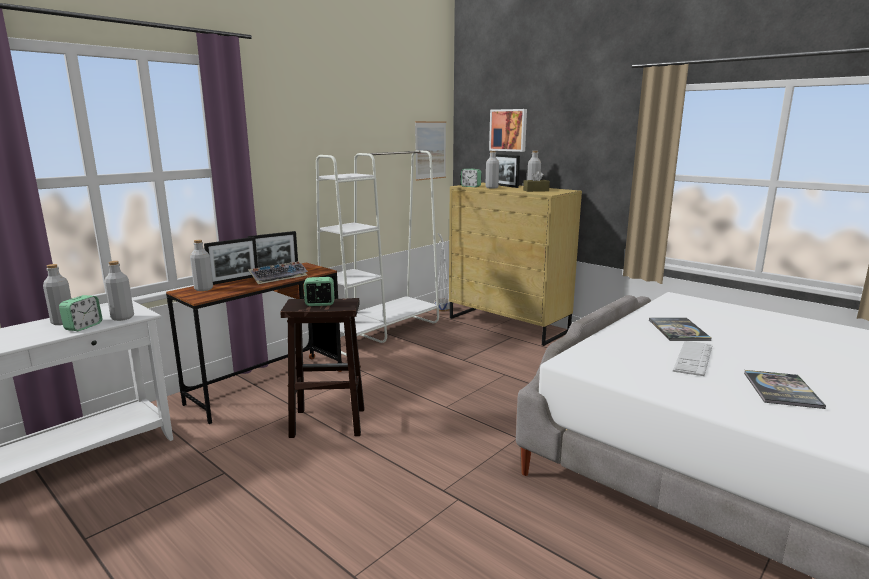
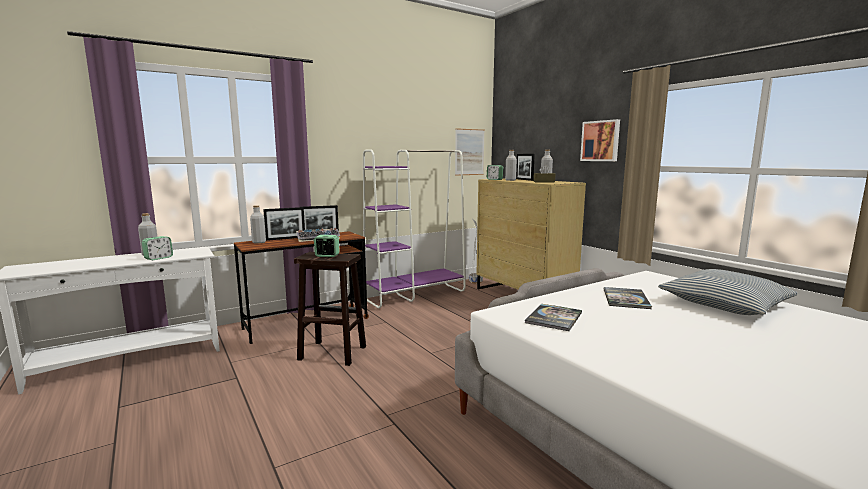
camera: 15 degrees right, 5 degrees down
grey bottle [104,261,134,321] -> none
white clothes rack [316,150,439,356] -> purple clothes rack [363,149,466,308]
picture [489,109,527,152] -> picture moved to [580,119,620,161]
keyboard [673,341,713,376] -> none
book [744,370,826,409] -> book moved to [525,304,582,331]
none -> pillow [658,269,798,315]

